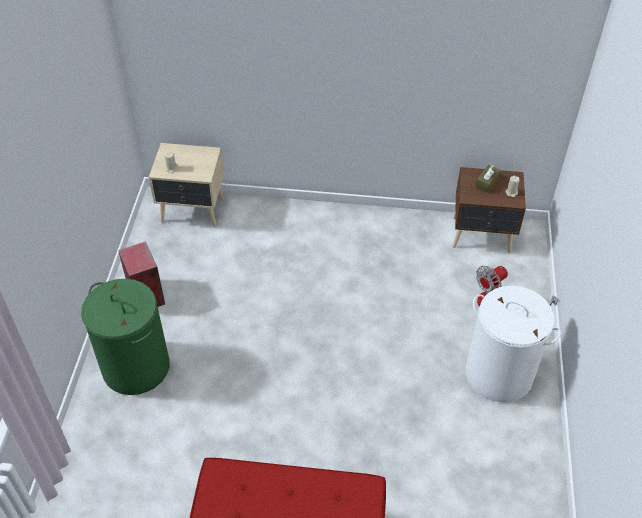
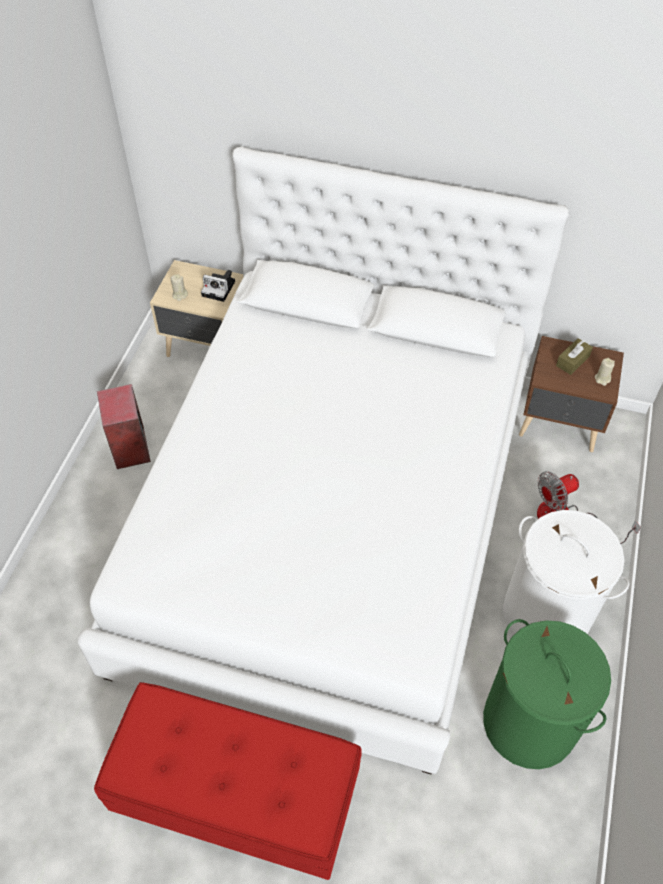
camera: 10 degrees right, 5 degrees up
green laundry basket [81,279,170,395] -> green laundry basket moved to [483,619,611,769]
none -> white bed [78,147,569,775]
none -> camera [201,270,235,302]

